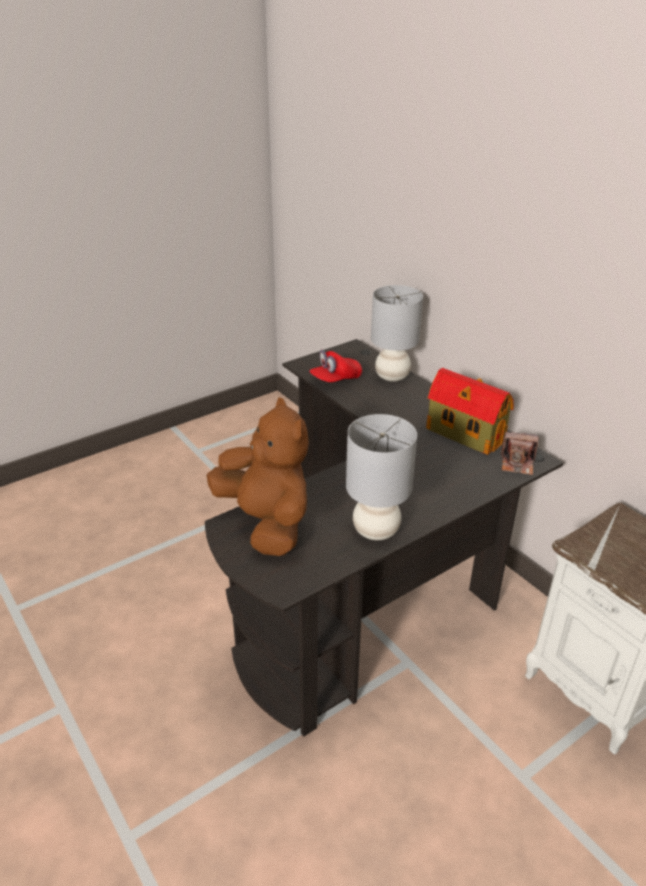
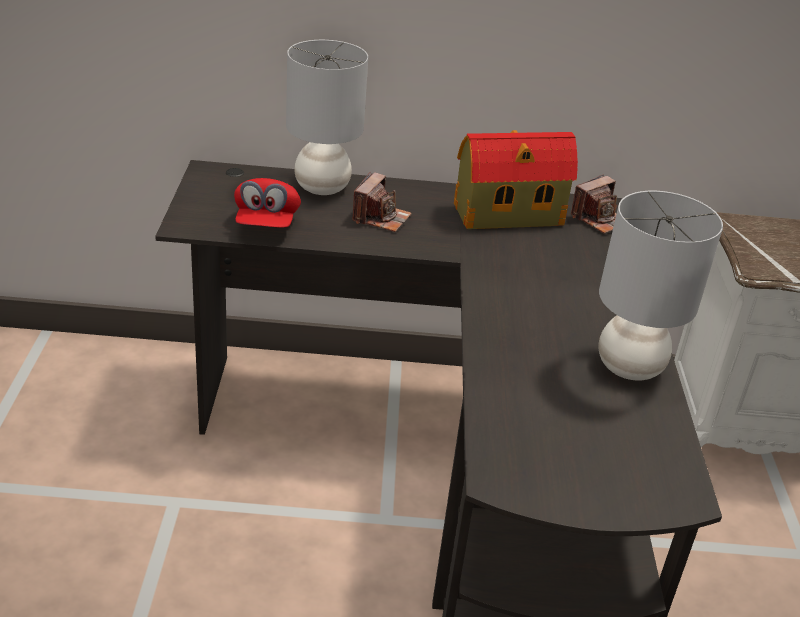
camera: 55 degrees left, 0 degrees up
brown plush toy [206,397,309,556] -> none
none -> camera [352,172,412,232]

